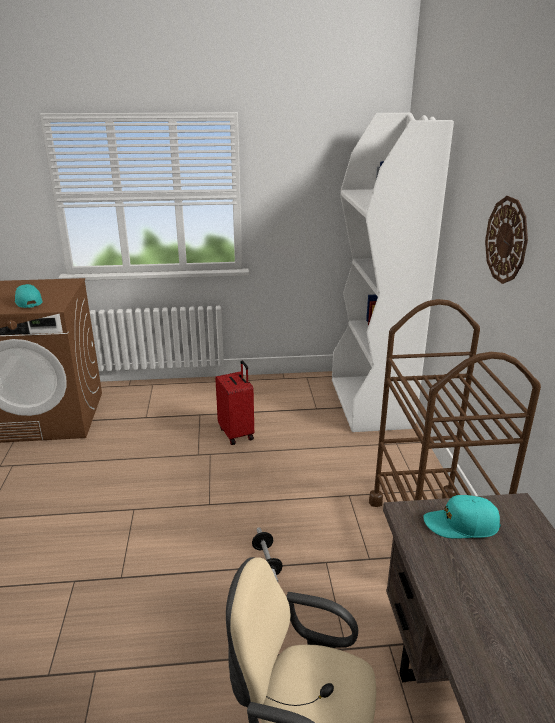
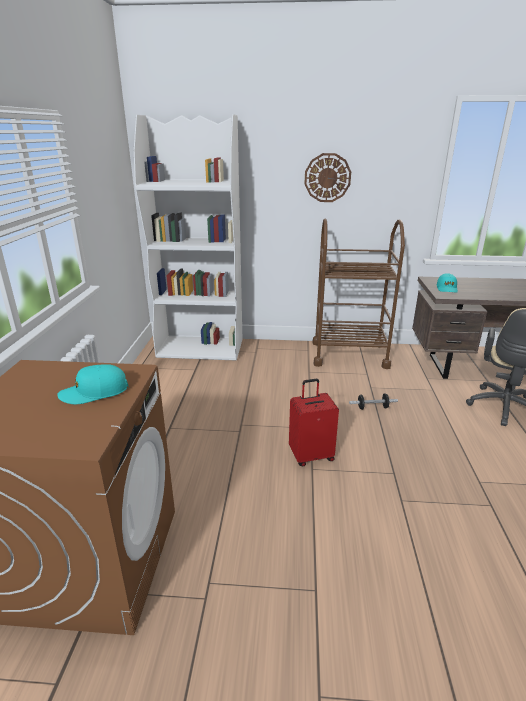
camera: 80 degrees left, 0 degrees up
red suitcase [215,361,254,445] -> red suitcase moved to [289,379,339,467]

